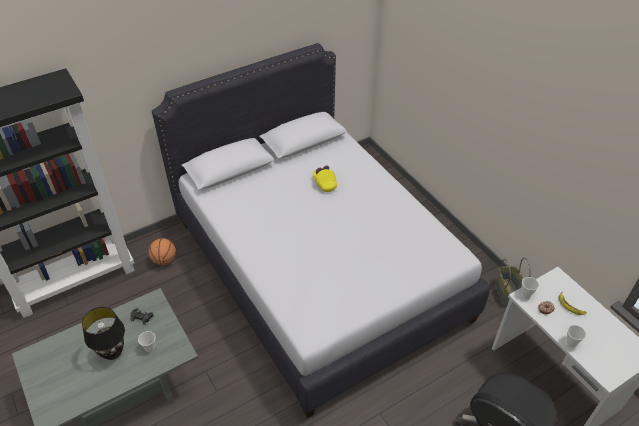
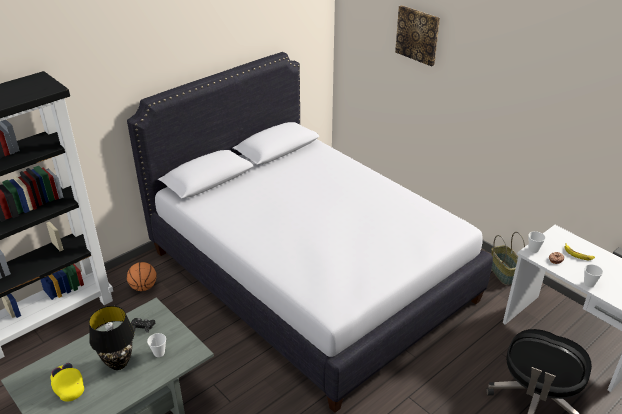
camera: 10 degrees left, 10 degrees down
yellow cap [313,165,337,192] -> yellow cap moved to [51,363,84,402]
none -> picture [395,5,440,67]

